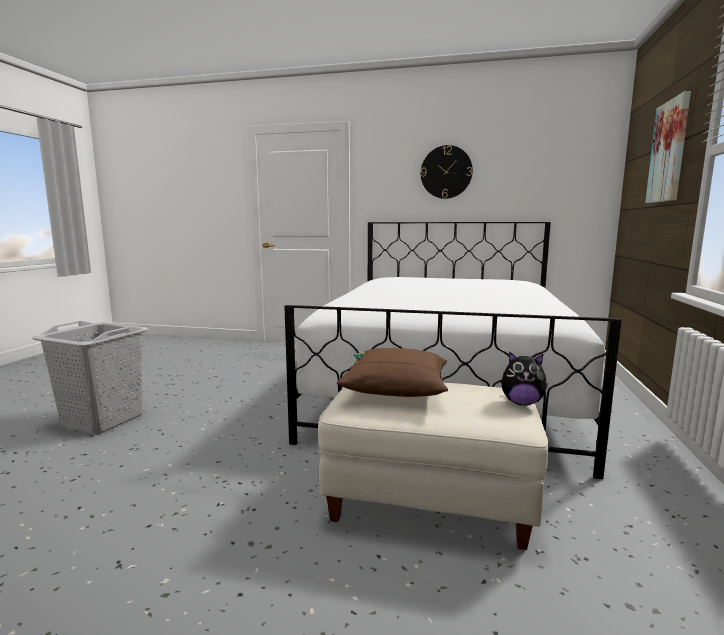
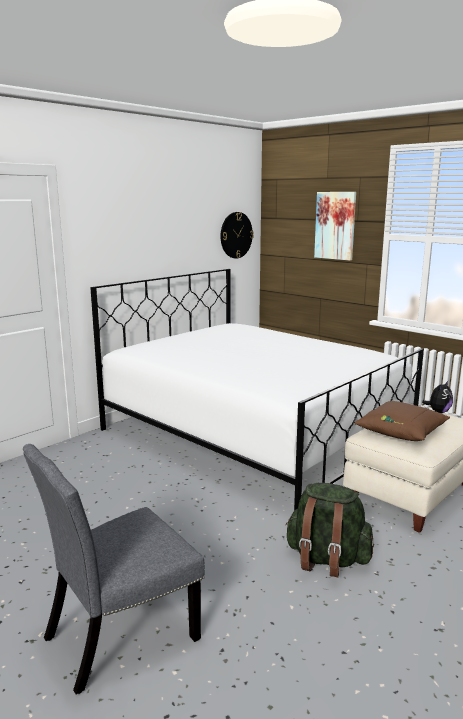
camera: 60 degrees left, 5 degrees up
grey laundry basket [32,321,148,434] -> grey chair [23,444,205,694]
wall clock [421,145,473,199] -> wall clock moved to [220,212,254,258]
none -> green backpack [285,483,374,577]

